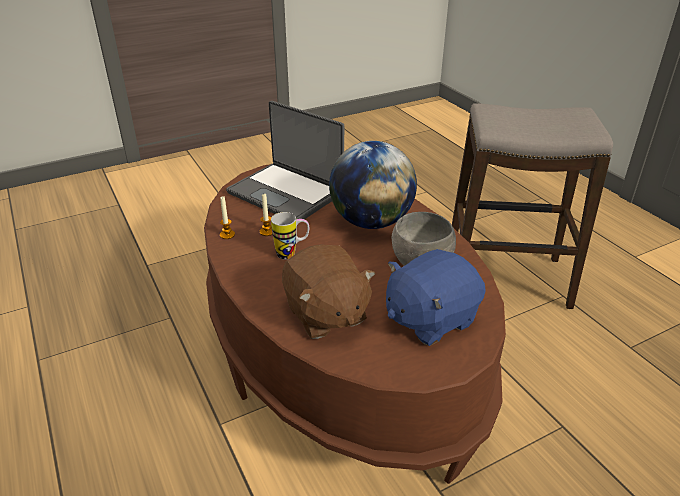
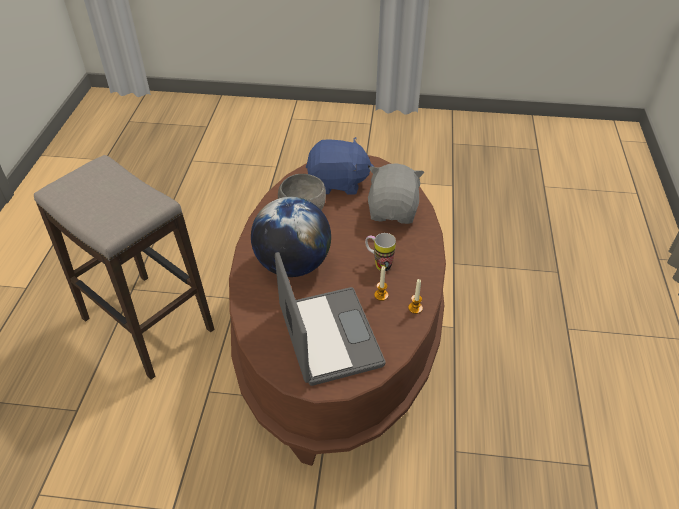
camera: 145 degrees left, 10 degrees up
brown plush toy [282,244,376,339] -> grey plush toy [368,164,424,224]

